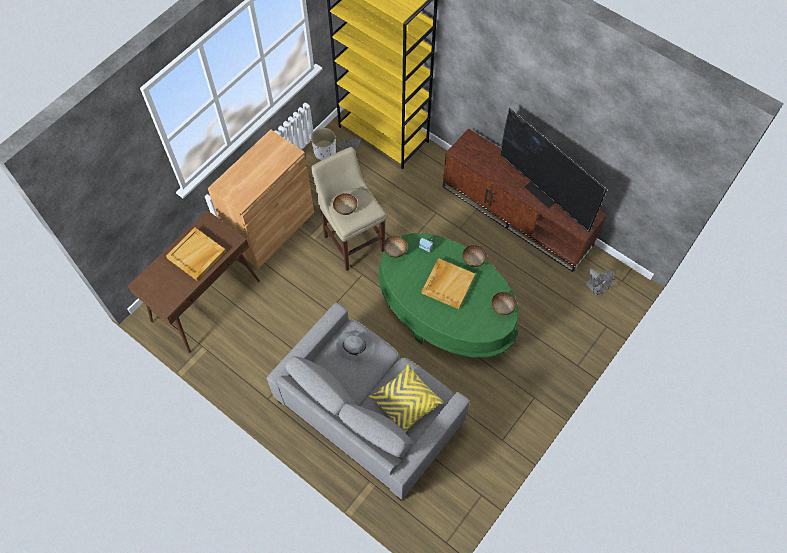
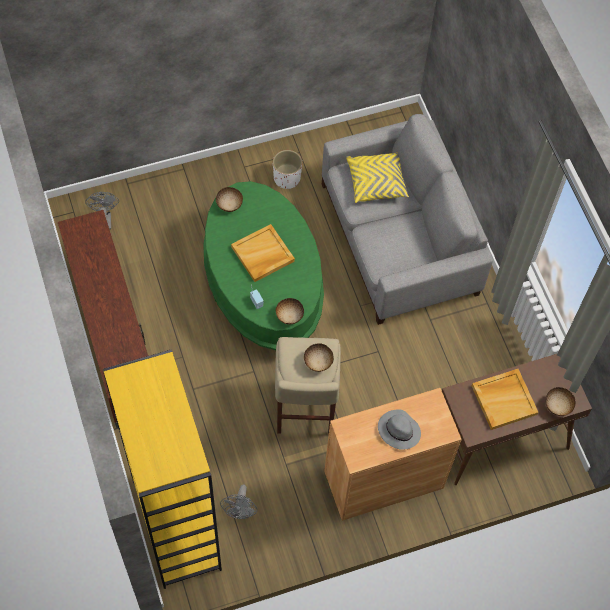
camera: 150 degrees left, 0 degrees up
white planter [311,128,336,160] -> white planter moved to [273,150,302,189]
grey hat [336,331,373,362] -> grey hat moved to [378,409,421,449]
bowl [463,245,487,267] -> bowl moved to [545,387,575,416]
television [500,108,607,232] -> none

